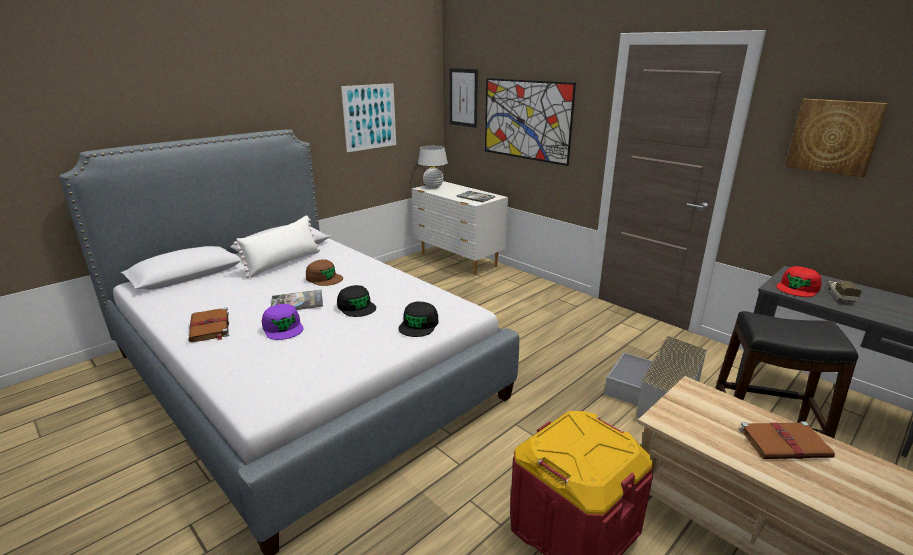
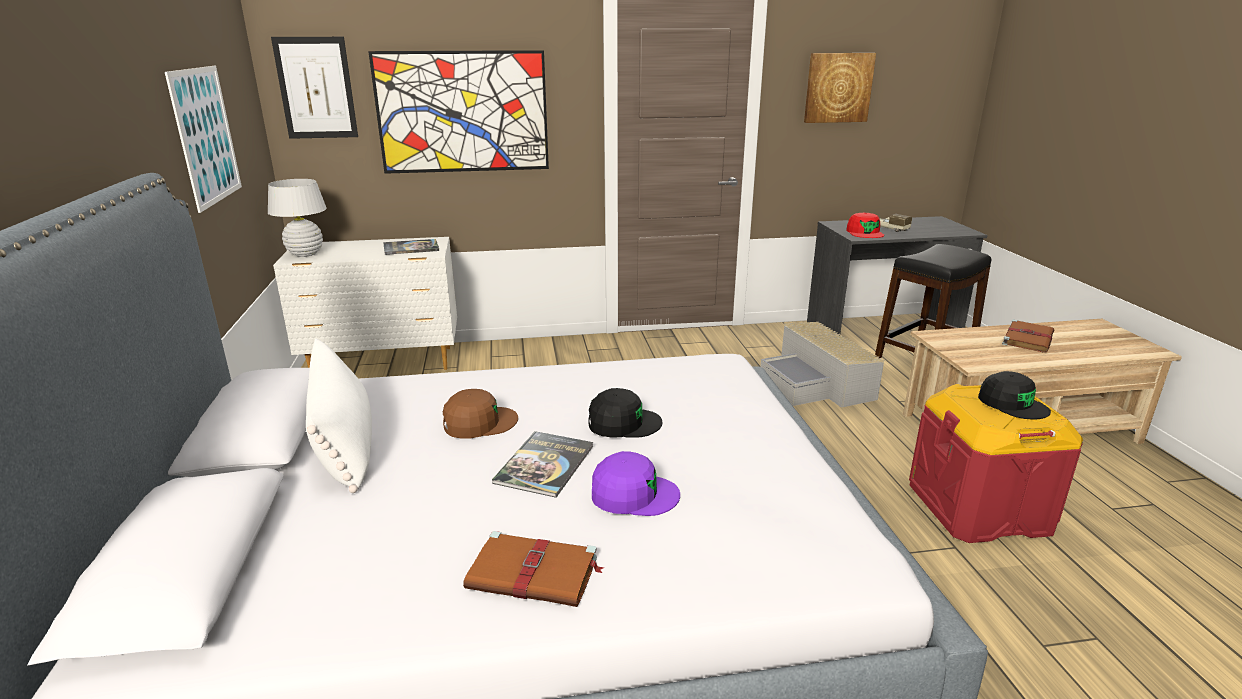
camera: 55 degrees left, 0 degrees up
black cap [398,302,438,337] -> black cap moved to [978,371,1051,419]

